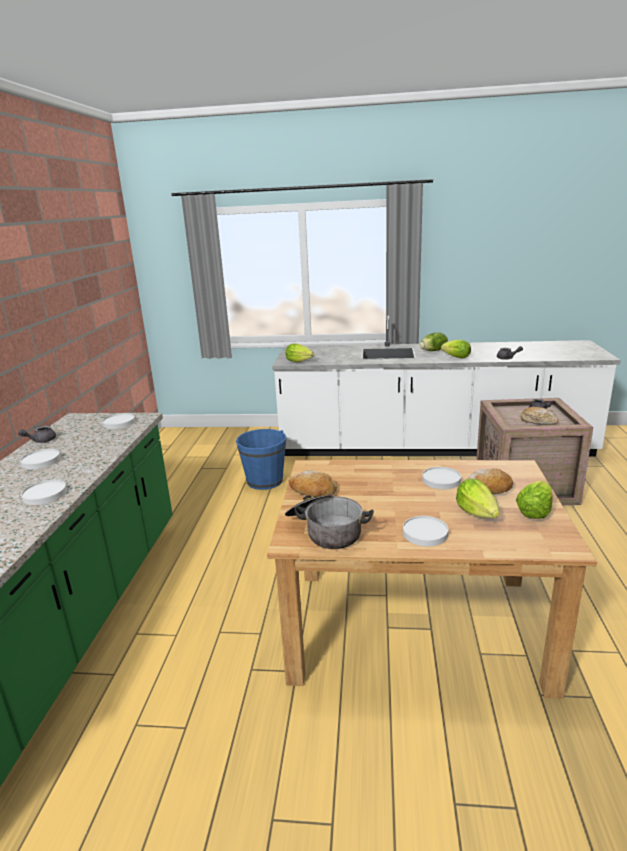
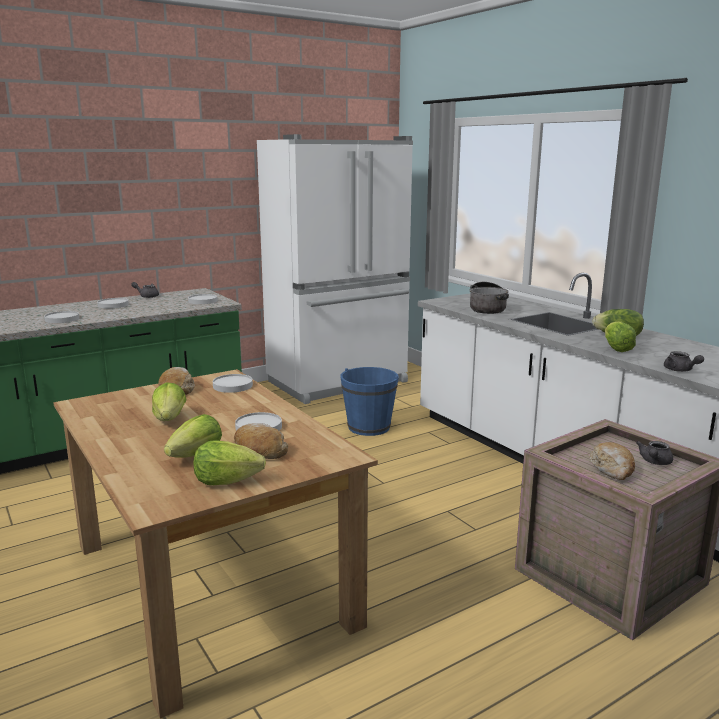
camera: 50 degrees right, 5 degrees down
cooking pot [285,495,374,549] -> cooking pot moved to [470,282,509,314]
lettuce [286,343,314,362] -> lettuce moved to [152,382,186,421]
white plate [403,516,448,546] -> white plate moved to [213,374,253,393]
none -> white fridge [257,134,413,404]

